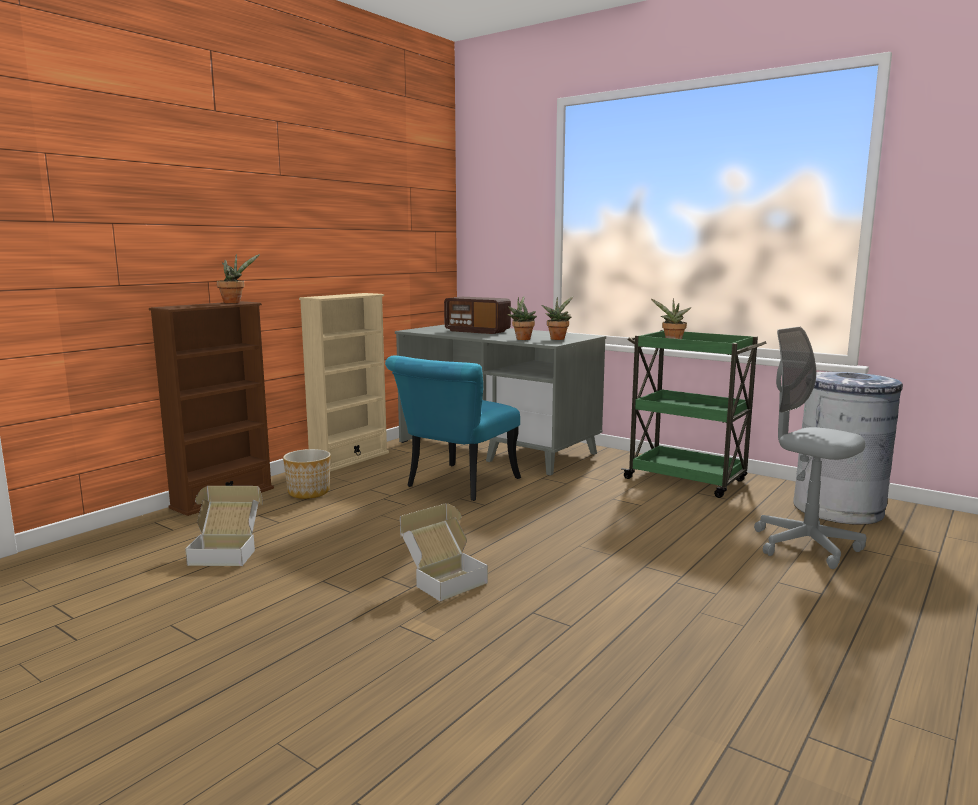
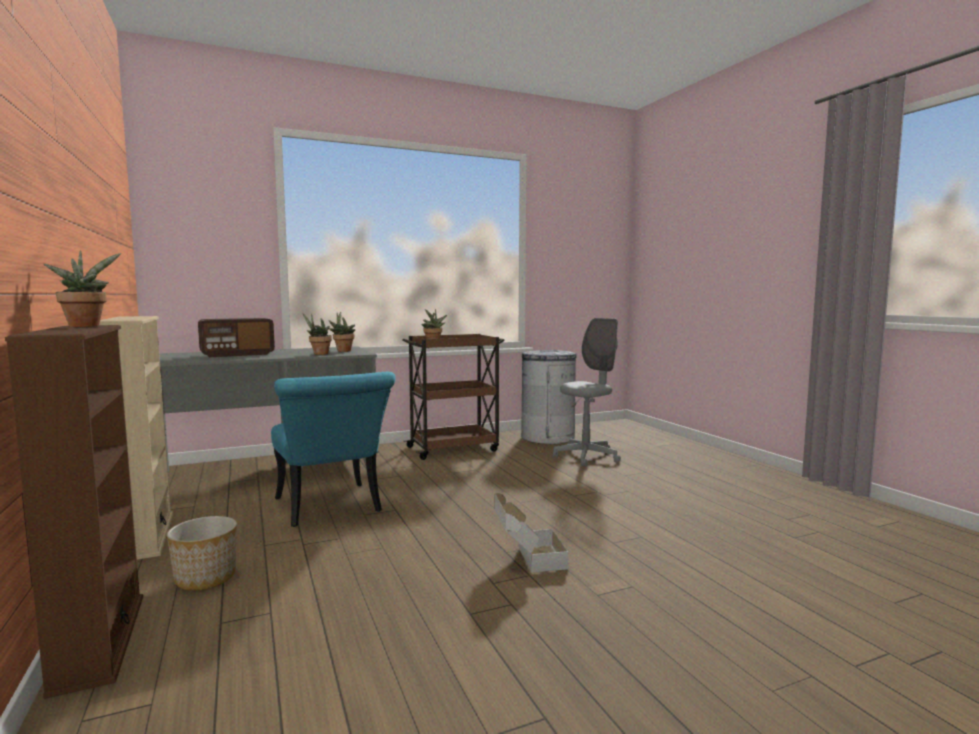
camera: 60 degrees left, 5 degrees down
cardboard box [185,486,263,566] -> none
green cart [621,330,767,498] -> brown cart [402,334,505,460]
grey office chair [754,326,866,569] -> grey office chair turned 150 degrees clockwise [553,318,621,467]

